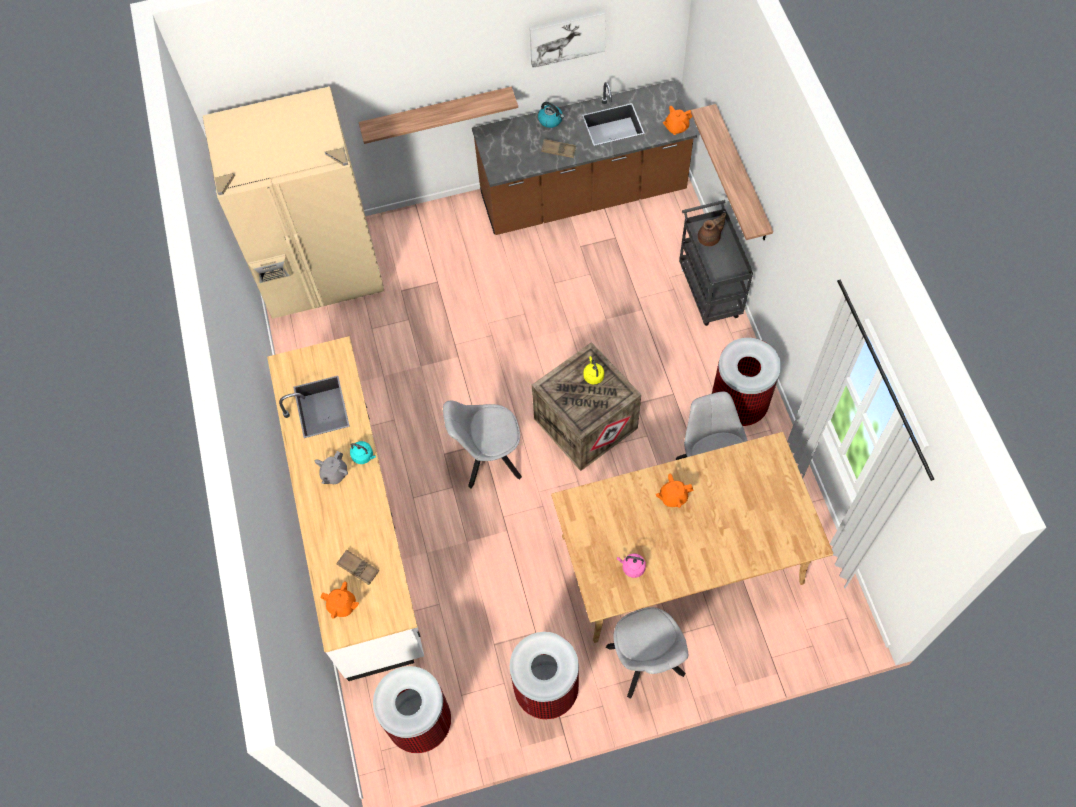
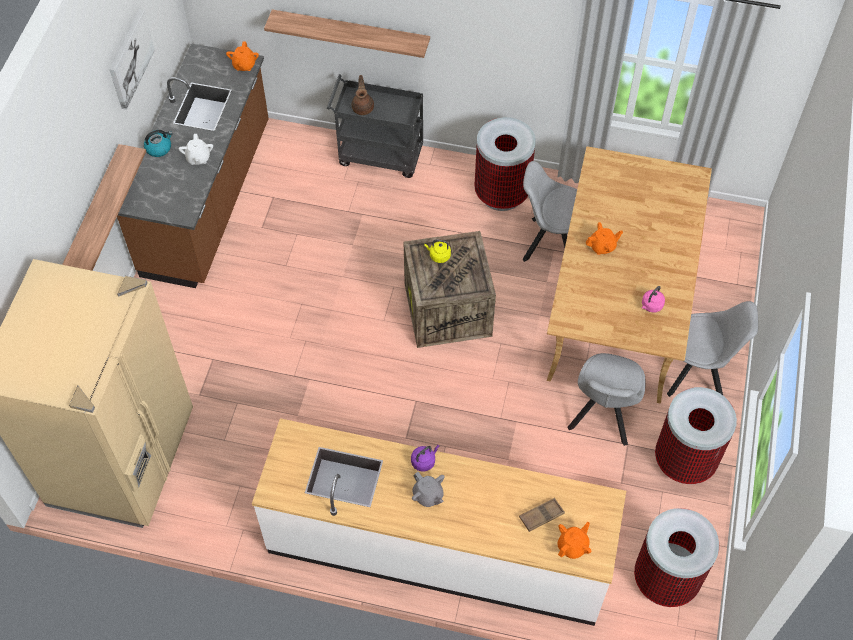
camera: 65 degrees left, 5 degrees down
turquoise kettle [350,441,376,464] -> purple kettle [411,445,440,472]
grey chair [443,401,522,488] -> grey chair moved to [568,353,646,446]
brown tray [541,139,576,158] -> white teapot [179,134,213,165]
orange teapot [656,474,694,508] -> orange teapot turned 120 degrees counterclockwise [586,222,623,255]

